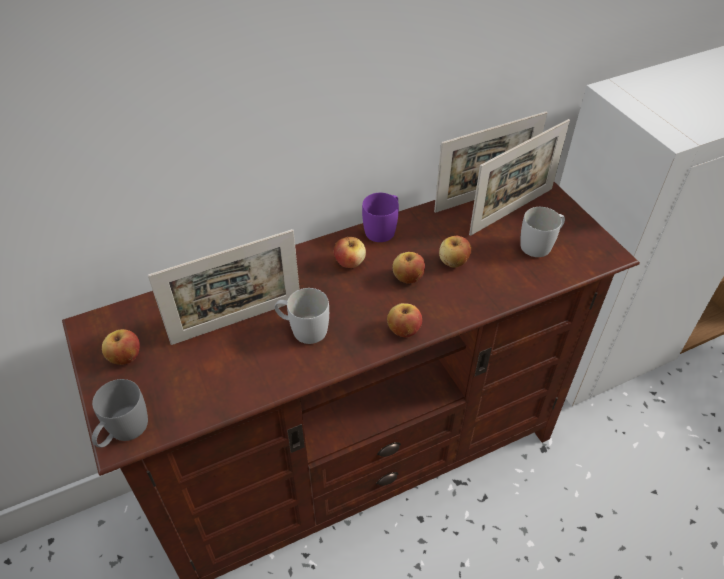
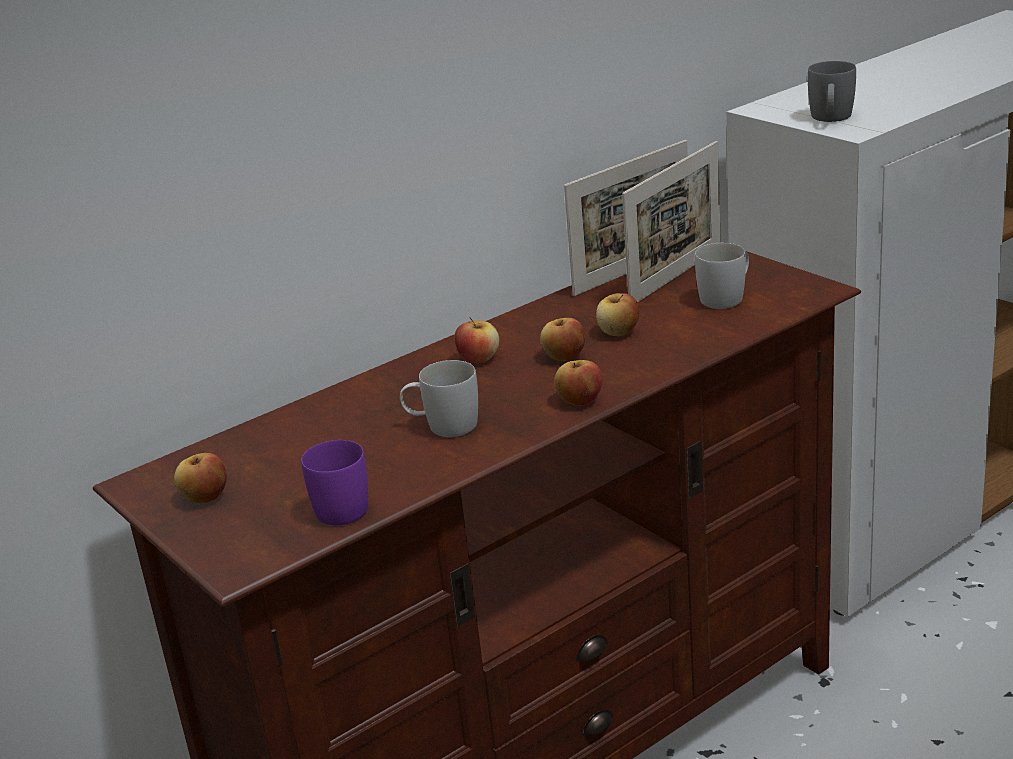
camera: 10 degrees left, 20 degrees down
grey mug [92,379,148,447] -> grey mug moved to [808,61,856,122]
picture frame [148,229,299,345] -> none
purple mug [362,193,399,242] -> purple mug moved to [301,440,368,525]

